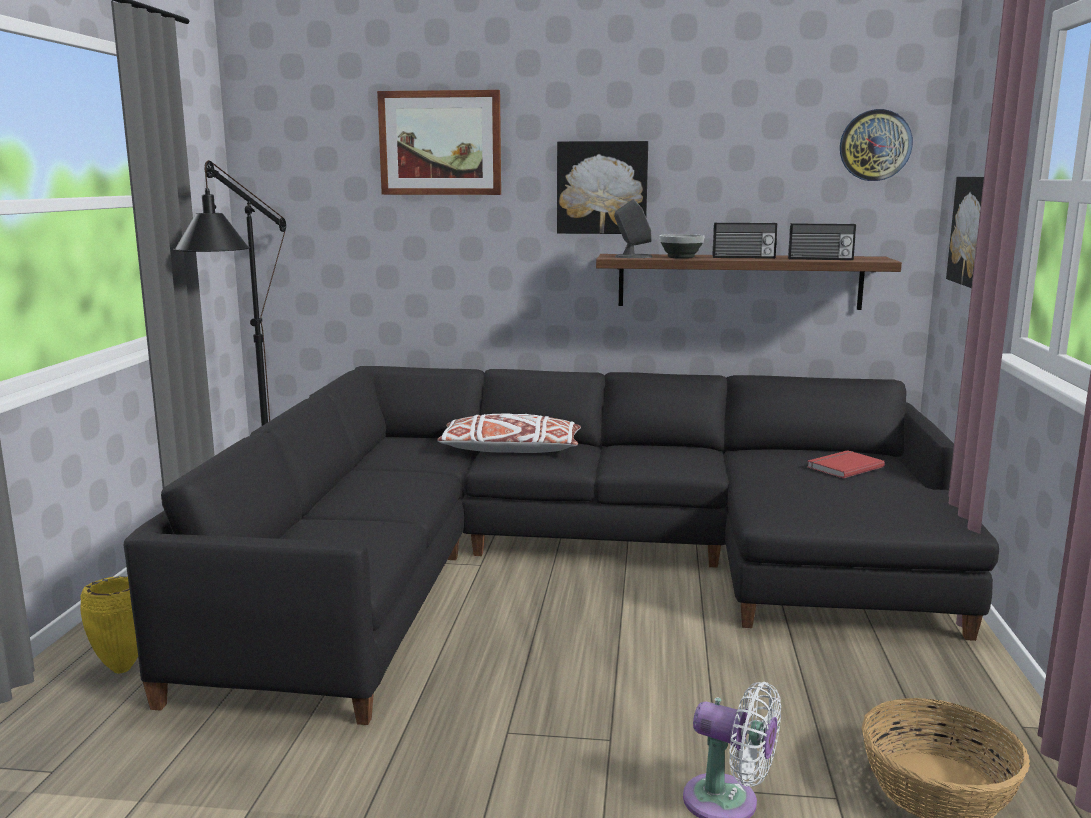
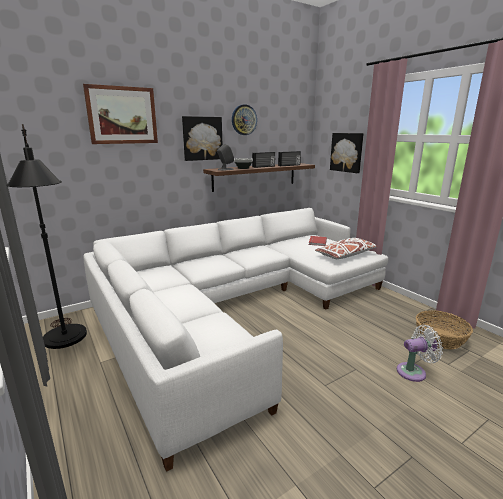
camera: 40 degrees left, 5 degrees up
yellow vase [80,576,138,674] -> none
black sofa [124,366,999,725] -> white sofa [84,208,388,472]
white pillow [437,413,581,453] -> white pillow moved to [315,238,378,259]
wall clock [840,109,913,181] -> wall clock moved to [232,104,257,135]

